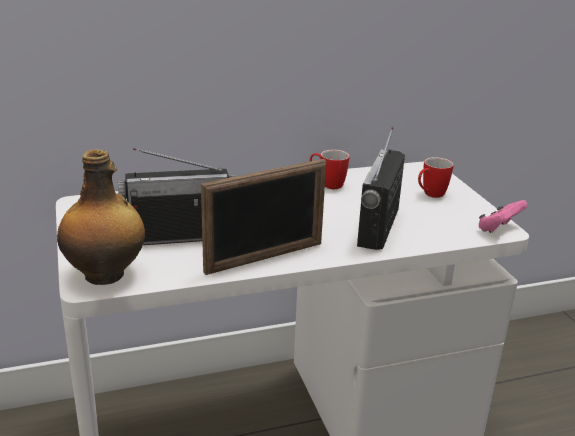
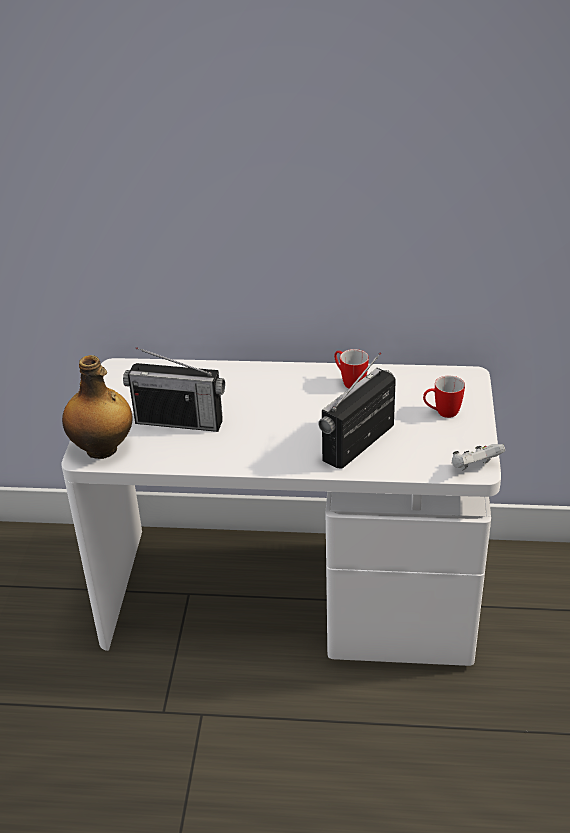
camera: 25 degrees right, 10 degrees up
picture frame [201,159,326,275] -> none
pink game controller [478,200,528,233] -> white game controller [451,444,505,470]

